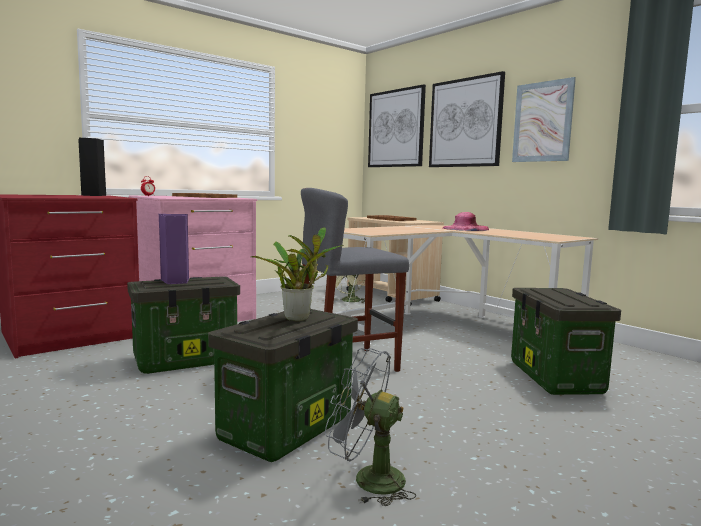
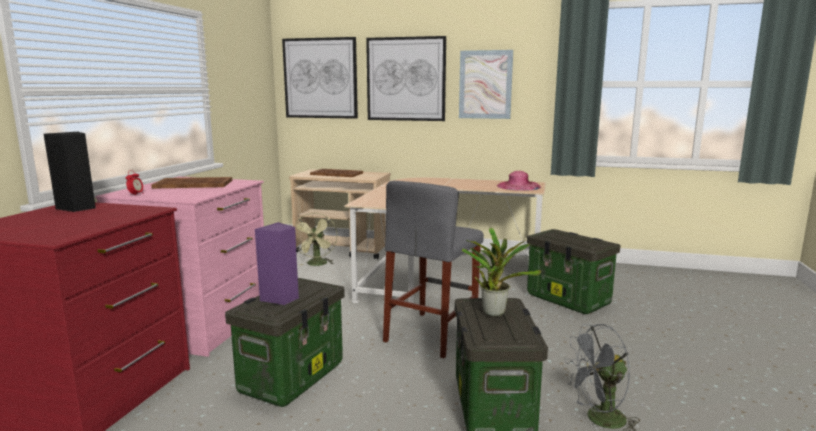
camera: 35 degrees left, 5 degrees up
pink hat [443,212,489,231] -> pink hat moved to [497,171,541,191]

